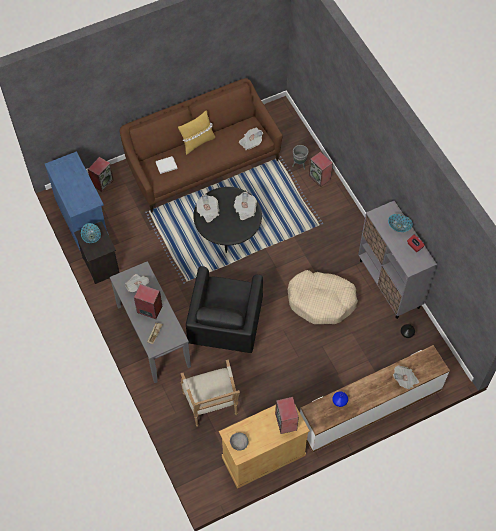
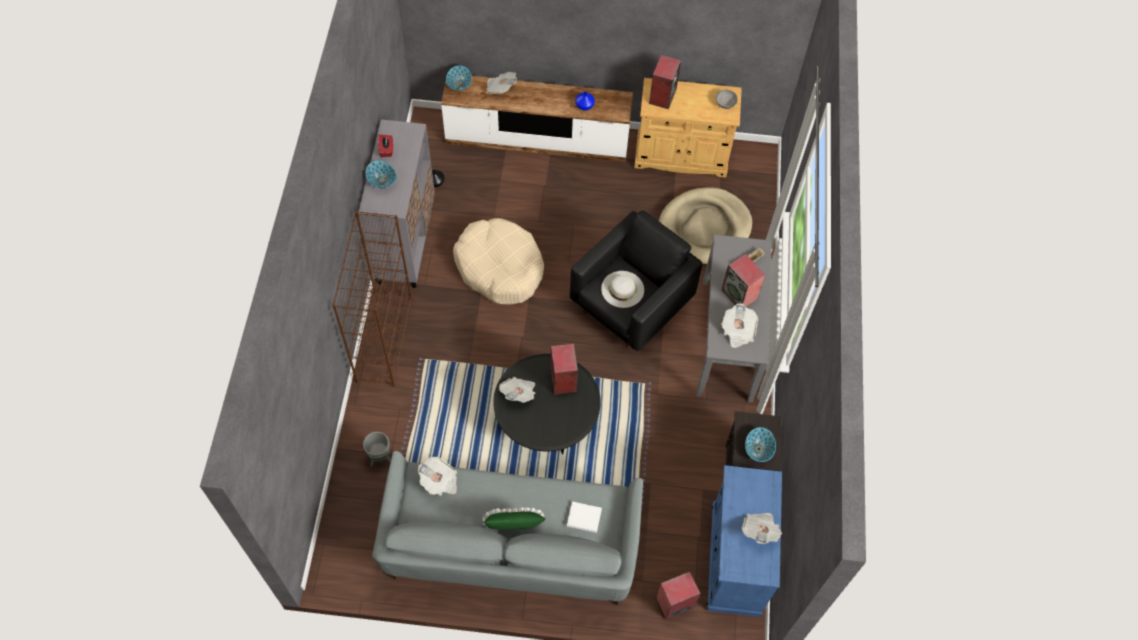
camera: 150 degrees left, 0 degrees up
brown sofa [120,78,283,213] -> grey sofa [372,451,643,605]
yellow pillow [178,110,215,155] -> green pillow [483,507,545,530]
armchair [180,360,240,427] -> beige dog bed [659,187,752,264]
newspaper [197,194,219,223] -> newspaper moved to [742,513,782,544]
speaker [308,151,333,187] -> speaker moved to [550,344,578,395]
none -> brown bookcase [332,211,412,387]
none -> bowl [446,65,472,90]
none -> white hat [601,271,644,308]

